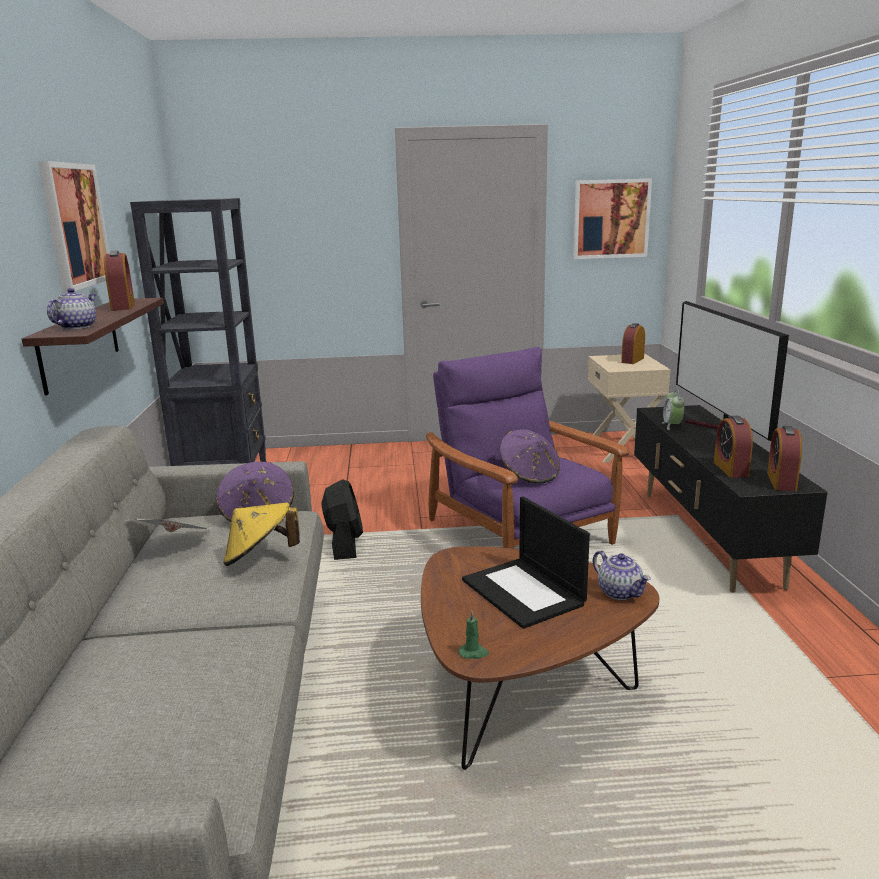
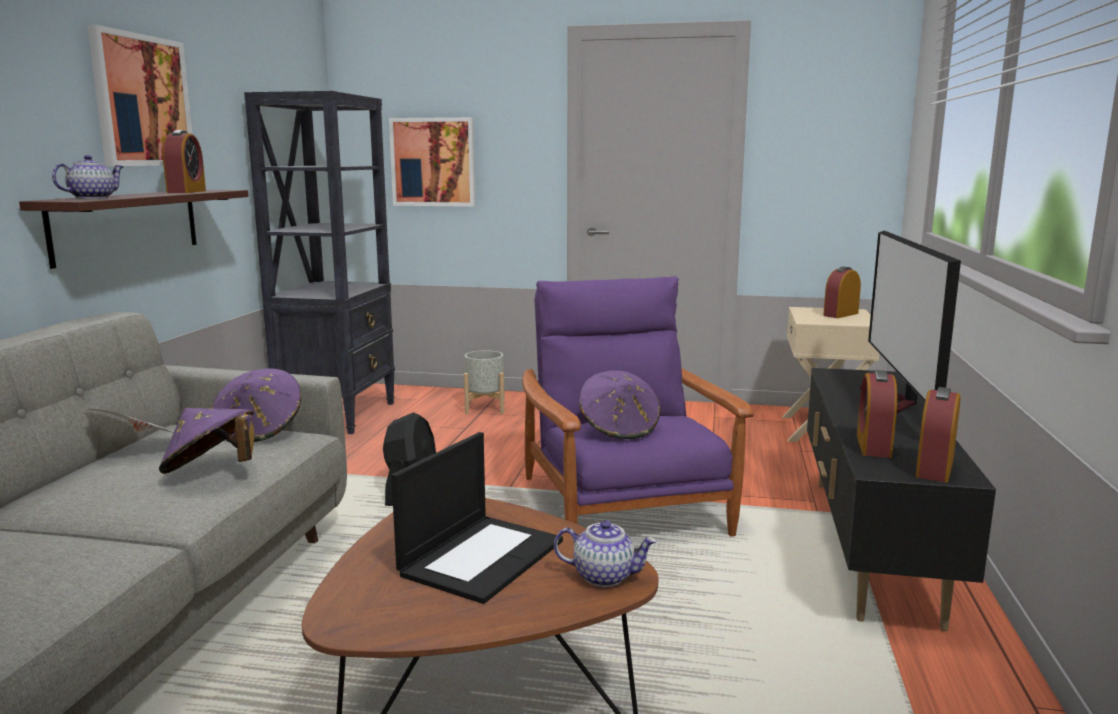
camera: 15 degrees right, 5 degrees down
yellow hat [223,502,300,566] -> purple hat [159,408,255,474]
green candle [459,611,489,659] -> none
laptop [462,497,590,629] -> laptop turned 135 degrees counterclockwise [391,432,563,604]
picture [573,178,652,259] -> picture moved to [389,117,476,207]
teapot [593,550,651,600] -> teapot turned 60 degrees counterclockwise [554,520,657,587]
alarm clock [662,389,685,430] -> none
none -> grey planter [464,351,505,415]

